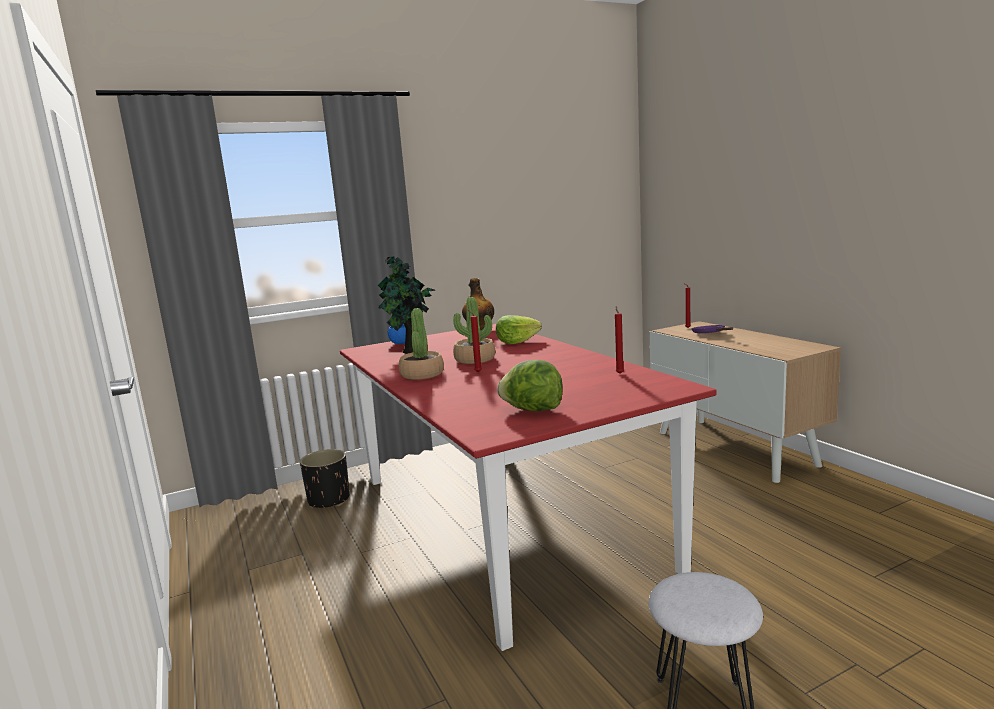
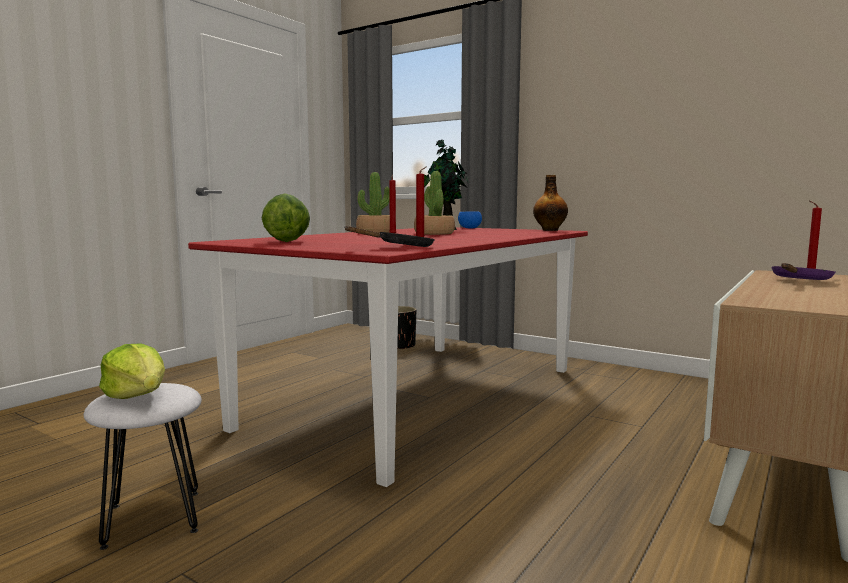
camera: 60 degrees right, 5 degrees down
lettuce [496,315,542,344] -> lettuce moved to [99,343,165,399]
none -> black frying pan [345,226,435,247]

